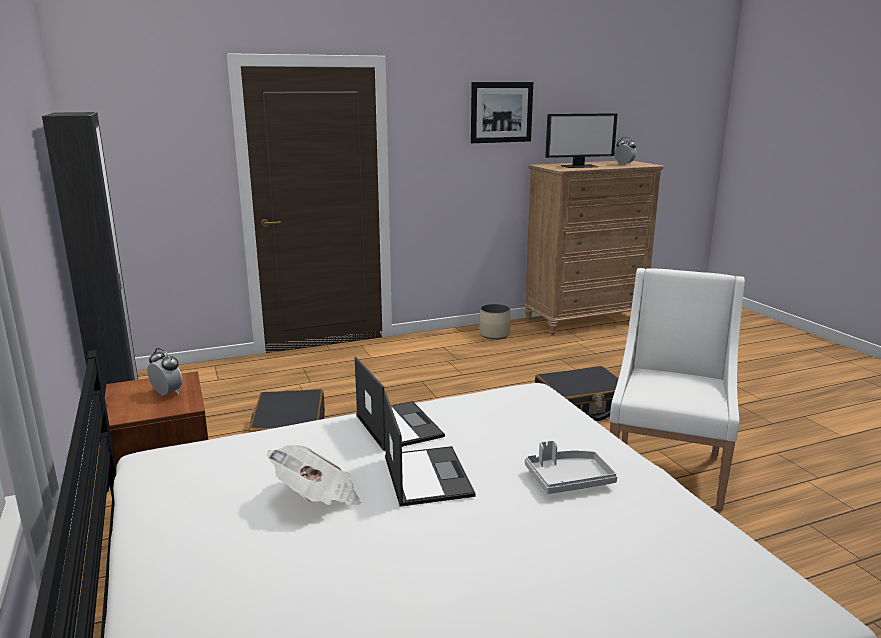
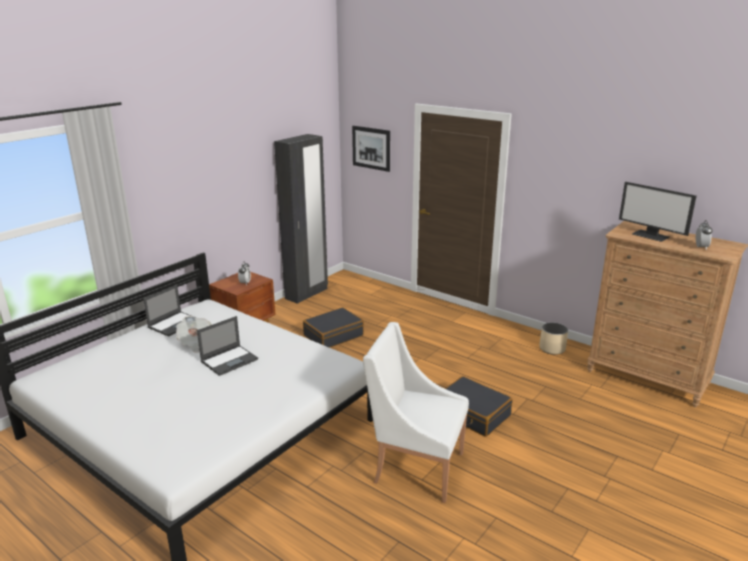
camera: 60 degrees right, 5 degrees up
laptop [355,357,445,451] -> laptop moved to [143,284,194,337]
picture [471,82,533,143] -> picture moved to [352,126,390,172]
grey tray [525,440,618,494] -> none
white armchair [610,268,745,511] -> white armchair turned 150 degrees counterclockwise [363,322,469,503]

